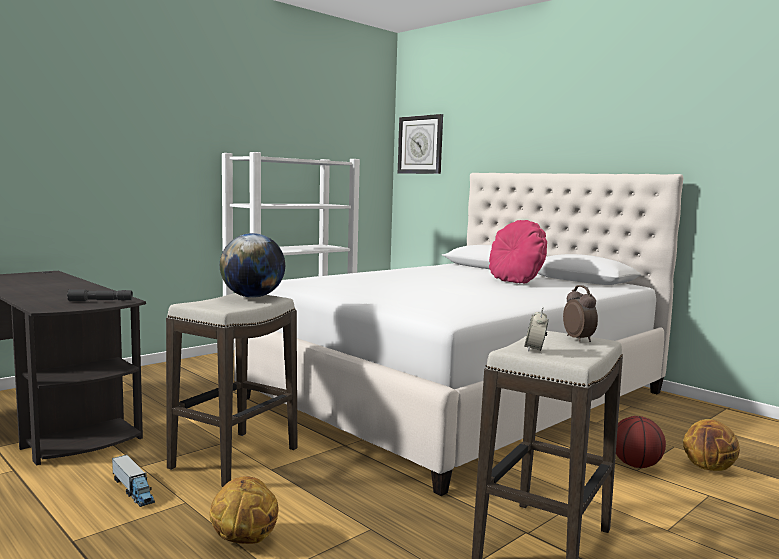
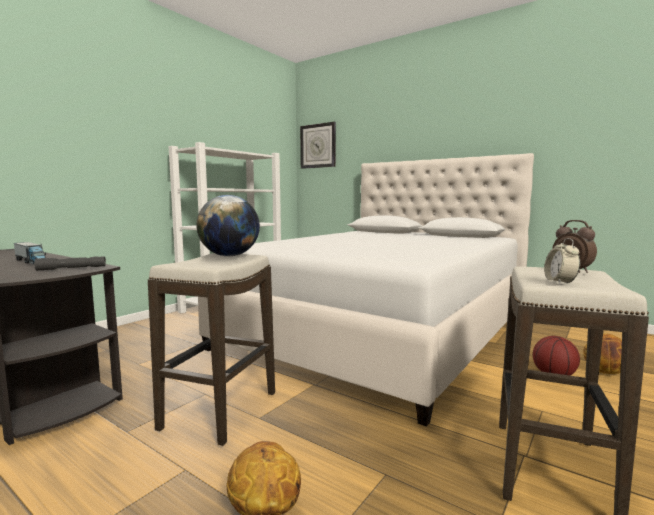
camera: 10 degrees left, 0 degrees up
toy truck [112,455,155,507] -> toy truck moved to [14,242,46,264]
pink pillow [489,220,547,284] -> none

